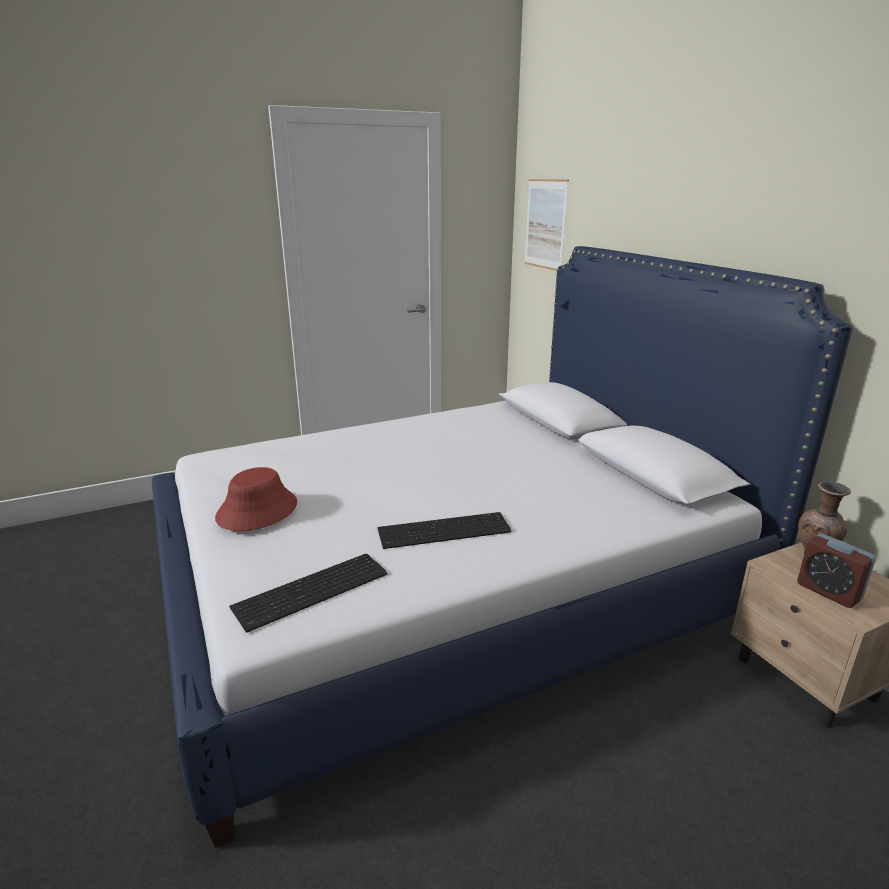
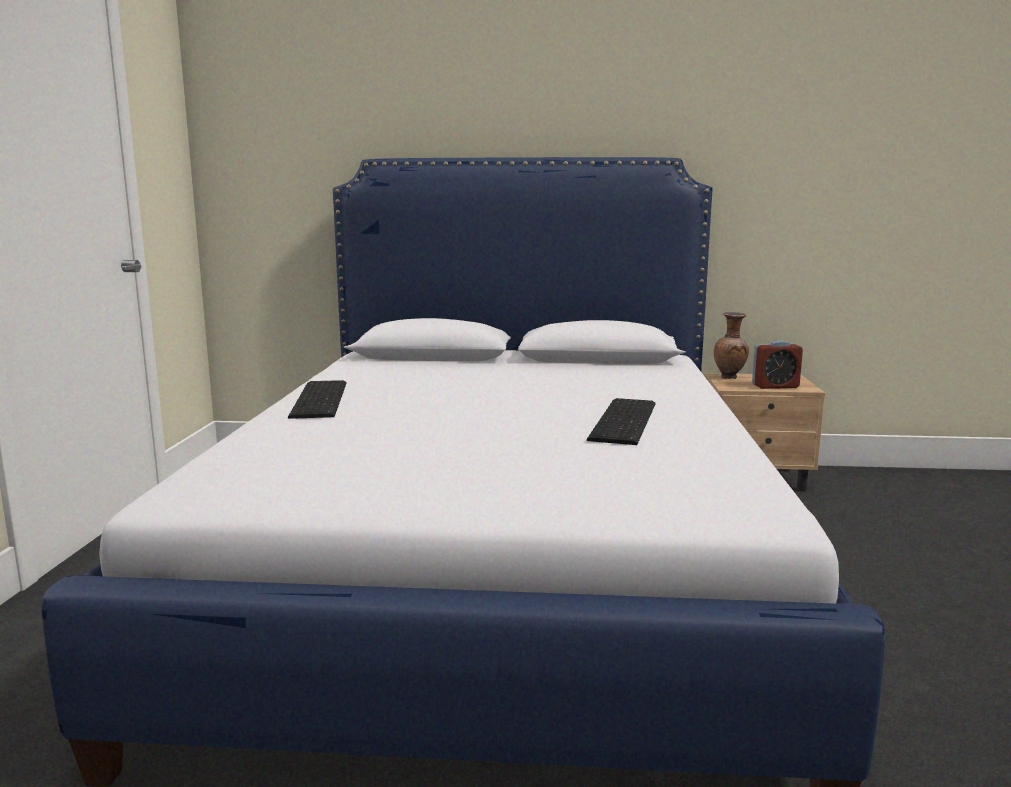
camera: 60 degrees left, 10 degrees down
red hat [215,467,297,531] -> none
keyboard [229,554,387,633] -> keyboard moved to [288,380,347,419]
picture [524,179,569,271] -> none

